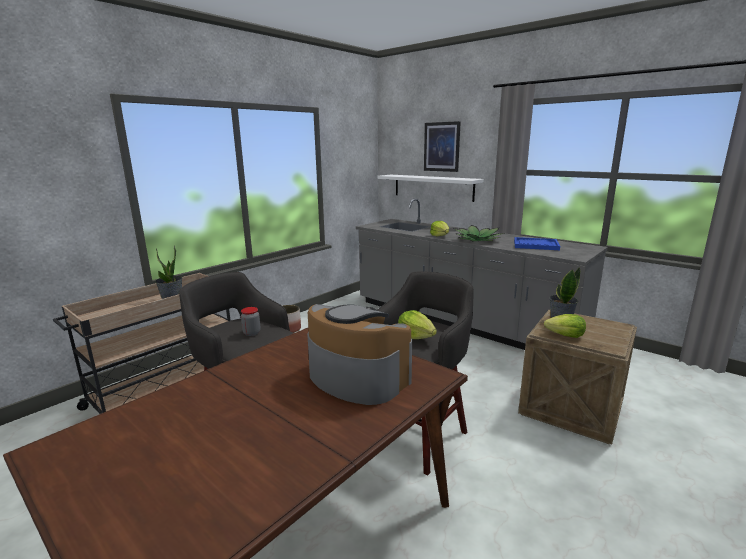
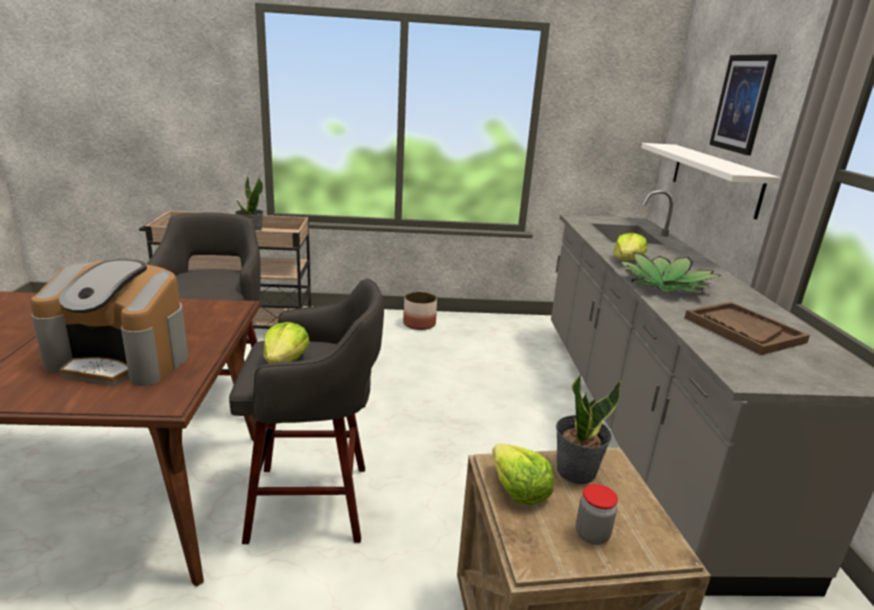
camera: 45 degrees right, 5 degrees up
jar [241,307,261,336] -> jar moved to [576,484,618,545]
coffee machine [307,304,412,405] -> coffee machine turned 105 degrees clockwise [30,259,188,386]
blue tray [514,237,560,250] -> brown tray [685,302,810,355]

